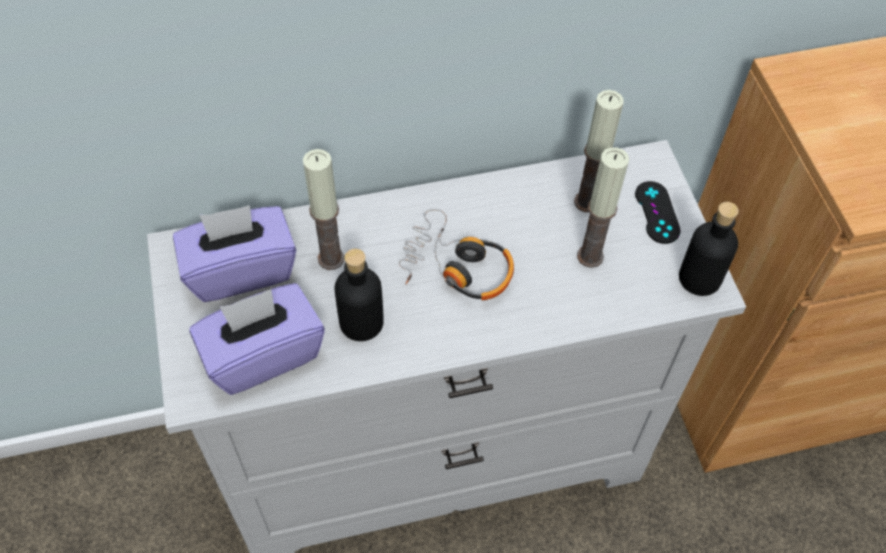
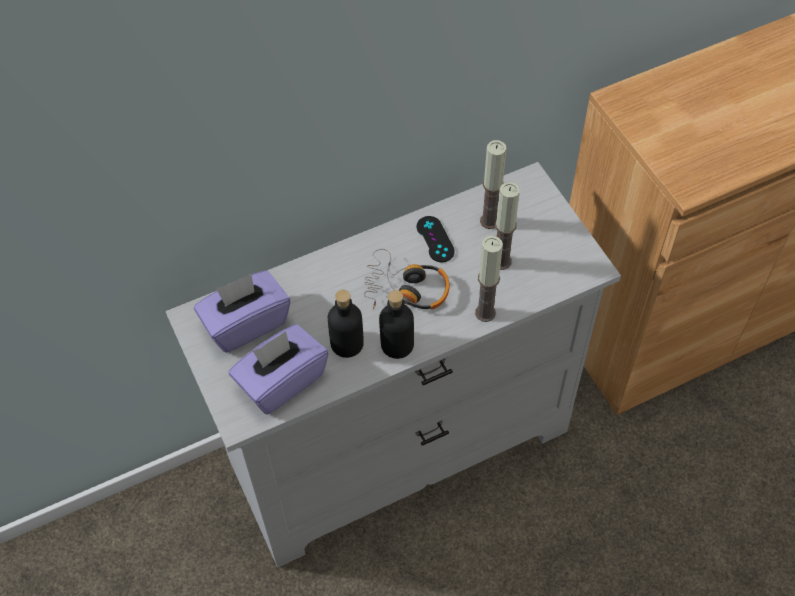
camera: 10 degrees left, 0 degrees up
candle [303,149,344,270] -> candle moved to [475,236,503,322]
black game controller [635,181,681,244] -> black game controller moved to [416,216,455,262]
black bottle [679,202,739,296] -> black bottle moved to [379,290,414,359]

